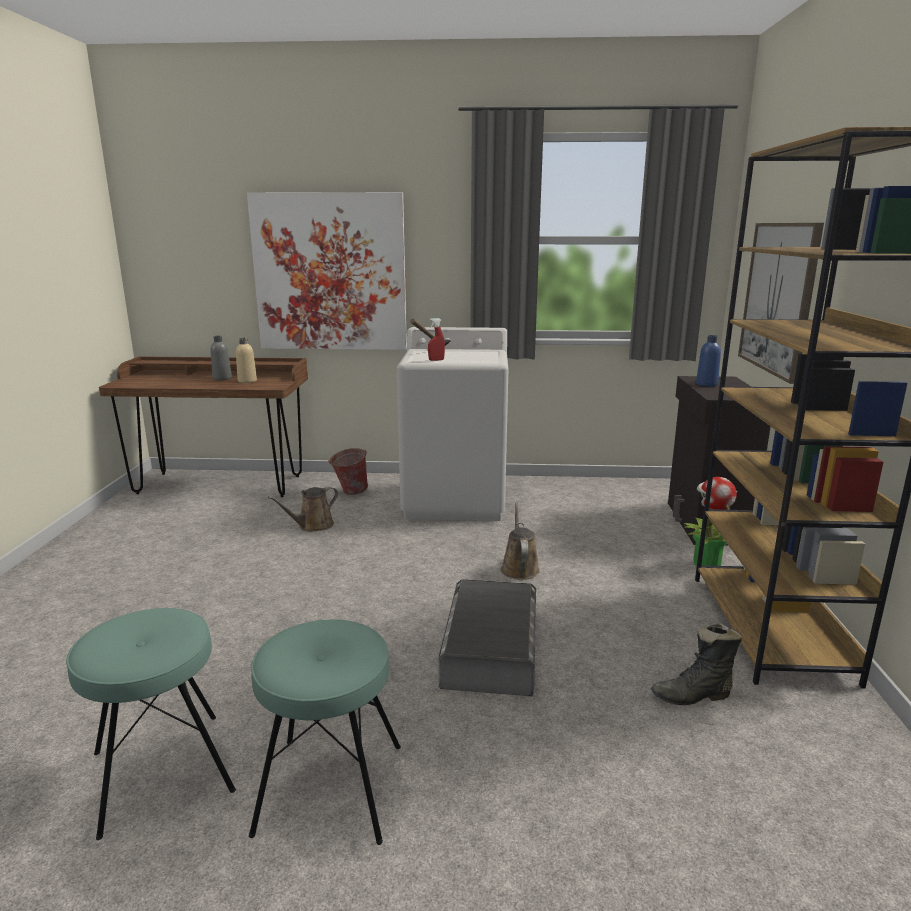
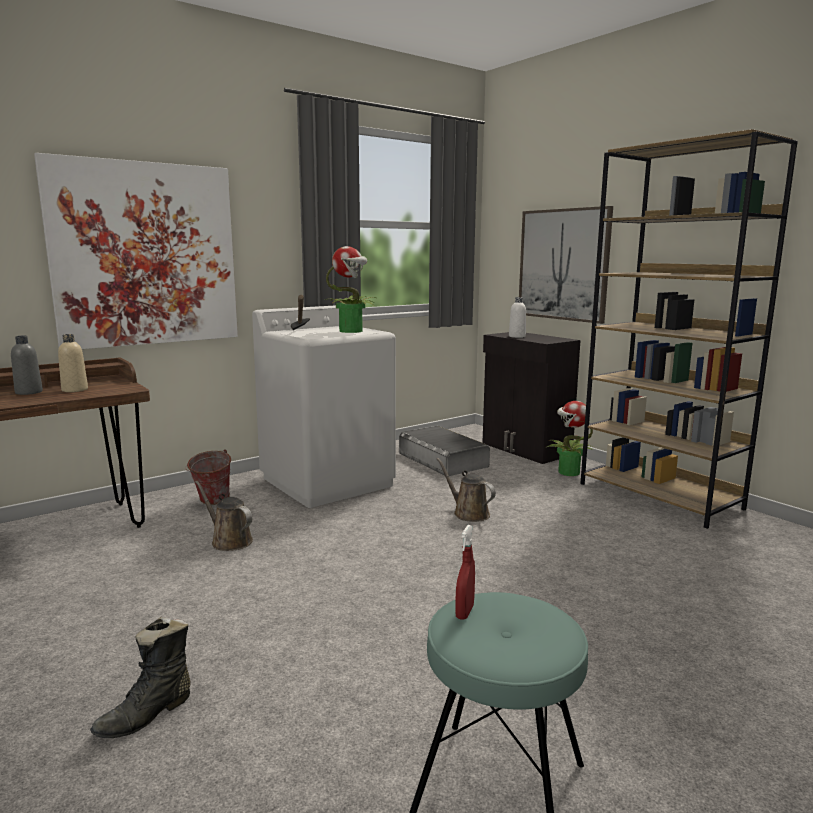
camera: 40 degrees left, 5 degrees down
turquoise stool [249,619,401,845] -> none
brown watering can [268,487,338,532] -> brown watering can turned 120 degrees clockwise [195,481,253,551]
red spray bottle [428,318,445,361] -> red spray bottle moved to [455,525,475,620]
grey storage box [438,579,536,696] -> grey storage box moved to [399,426,490,476]
black boot [651,623,742,705] -> black boot moved to [90,617,191,738]
blue bottle [696,335,721,386] -> white bottle [509,297,526,338]
none -> potted plant [325,246,375,333]

